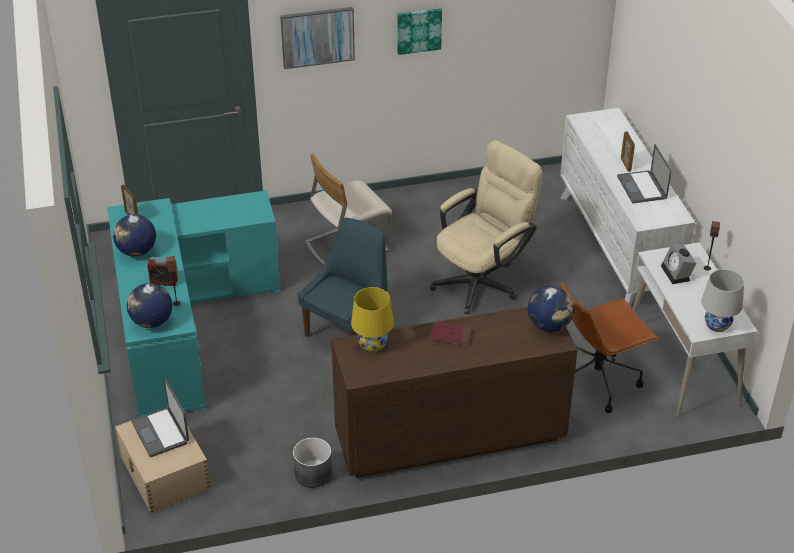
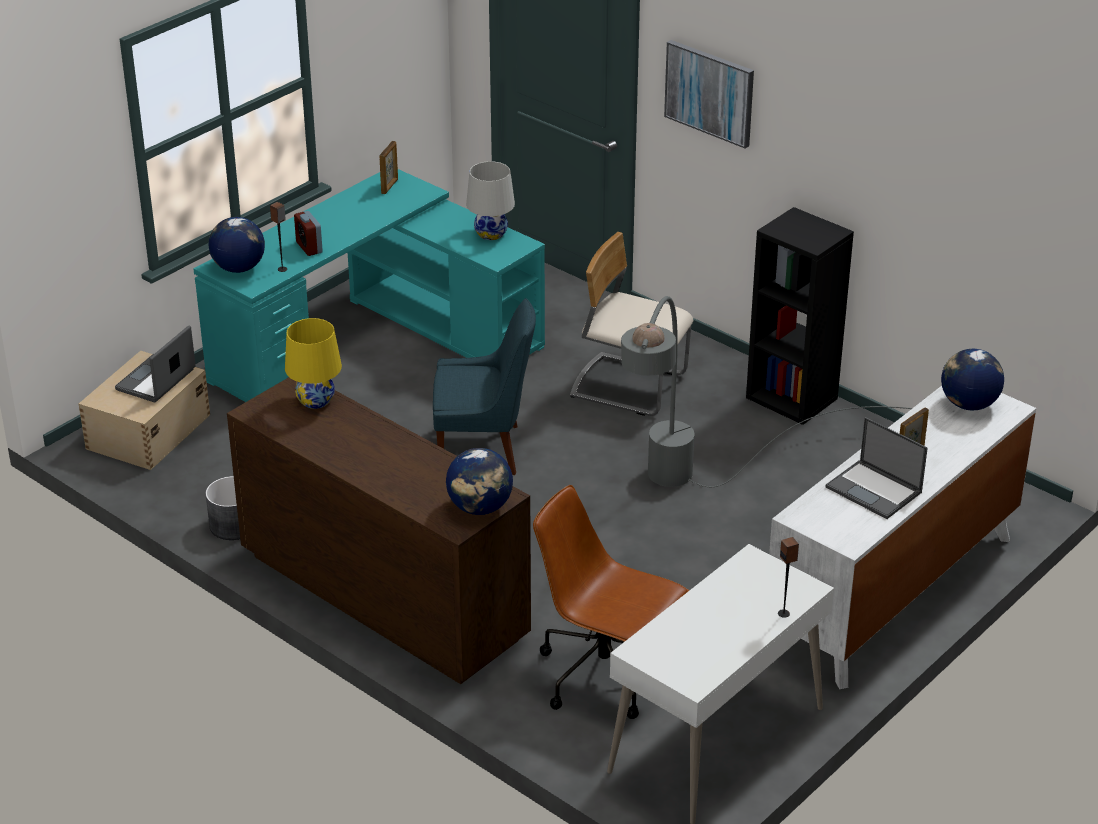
camera: 55 degrees right, 5 degrees down
globe [113,214,156,257] -> globe moved to [941,349,1004,410]
picture [397,8,442,55] -> none
beige office chair [430,140,542,314] -> grey floor lamp [621,296,912,487]
red book [430,322,472,346] -> none
laptop [617,144,672,204] -> laptop turned 90 degrees counterclockwise [826,417,928,519]
alarm clock [661,244,696,284] -> none
white table lamp [701,269,744,332] -> white table lamp moved to [466,161,515,240]
none -> black bookcase [746,207,854,425]

